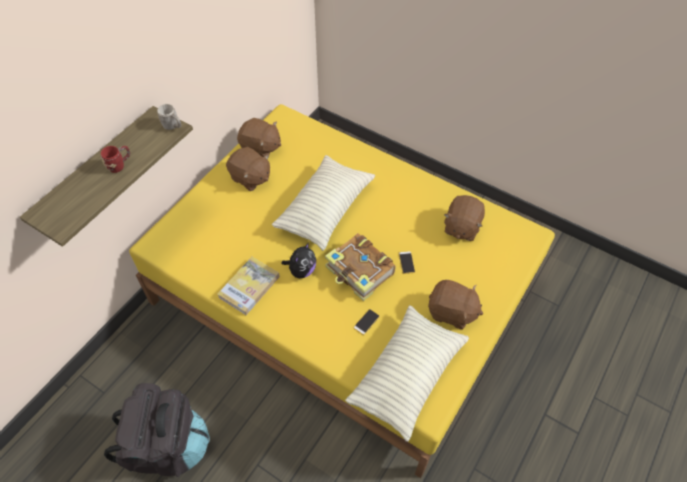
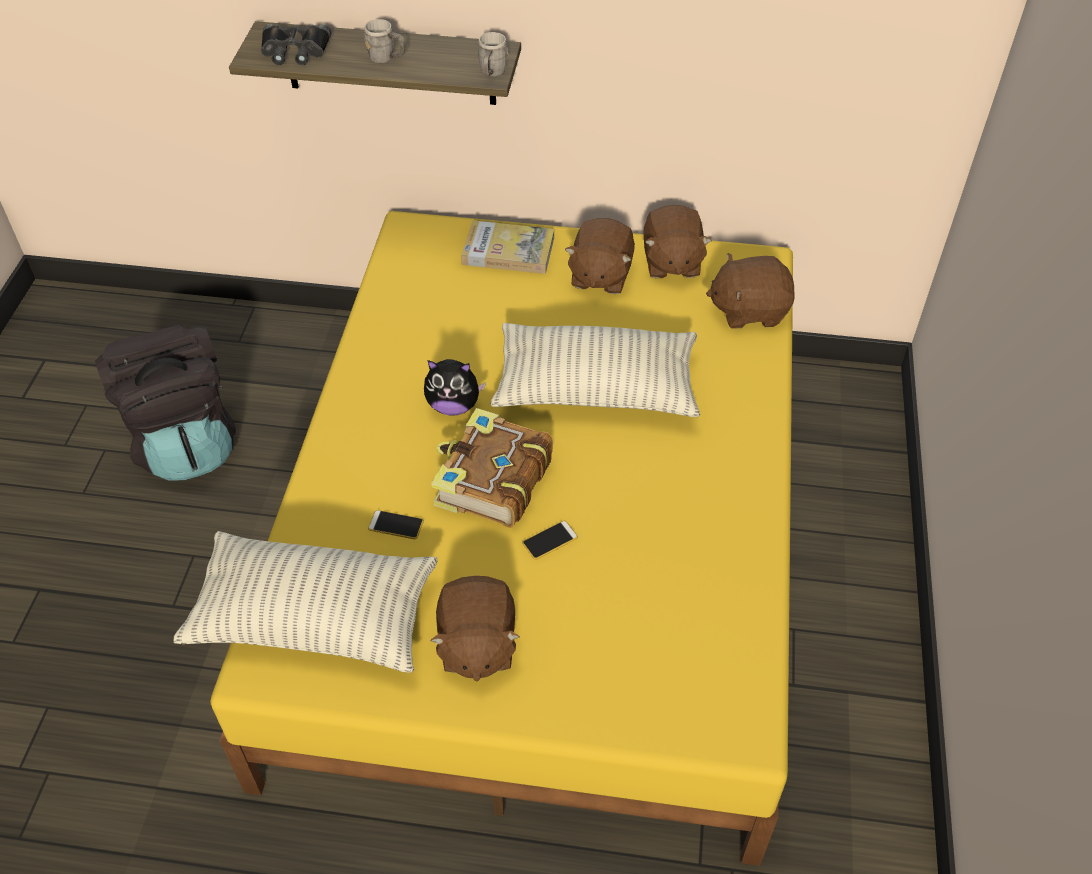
camera: 65 degrees right, 5 degrees down
red mug [101,146,130,173] -> grey mug [364,19,406,63]
book [218,257,280,315] -> book moved to [461,220,554,274]
brown plush toy [444,195,485,241] -> brown plush toy moved to [706,253,795,328]
none -> black binoculars [261,24,331,65]

